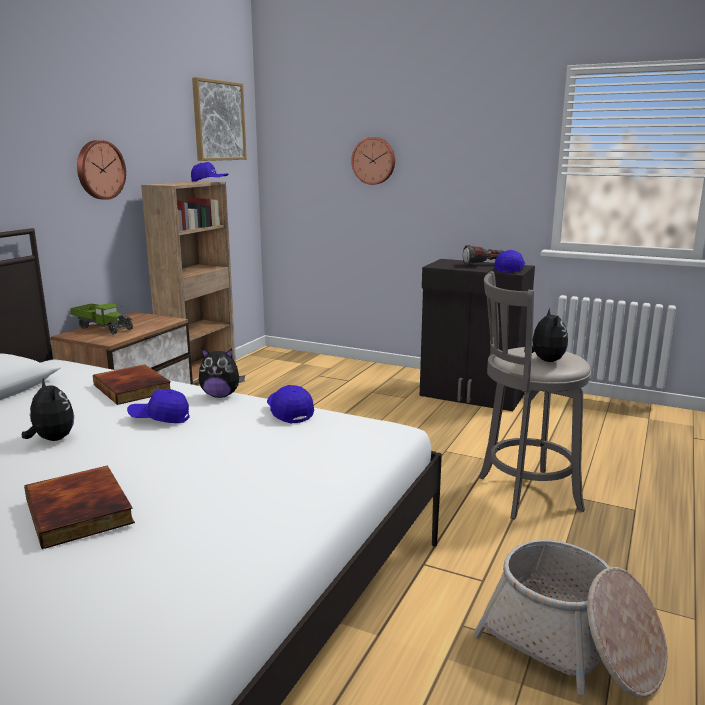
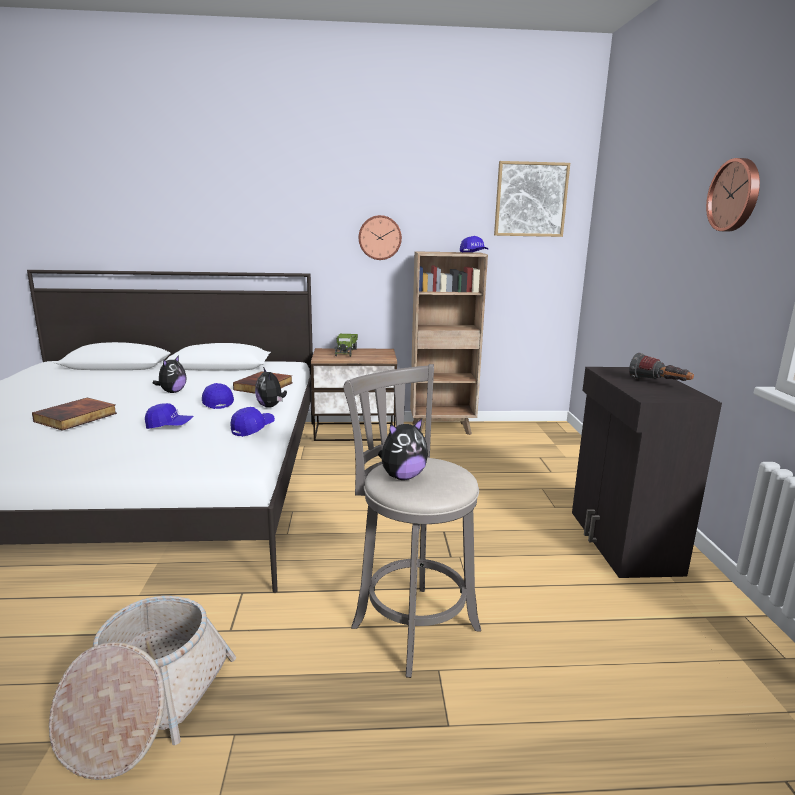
camera: 60 degrees right, 0 degrees up
wall clock [351,137,395,185] -> wall clock moved to [706,158,760,231]
blue cap [494,250,526,273] -> blue cap moved to [145,403,193,429]

